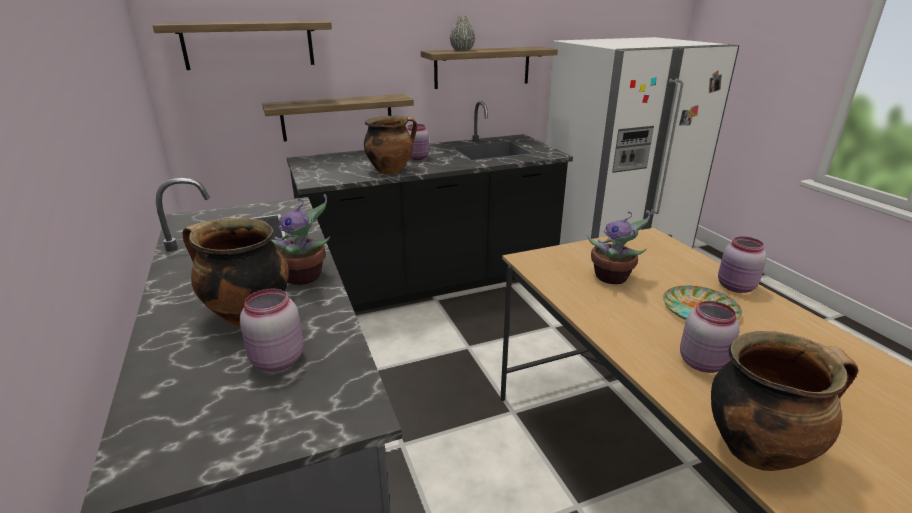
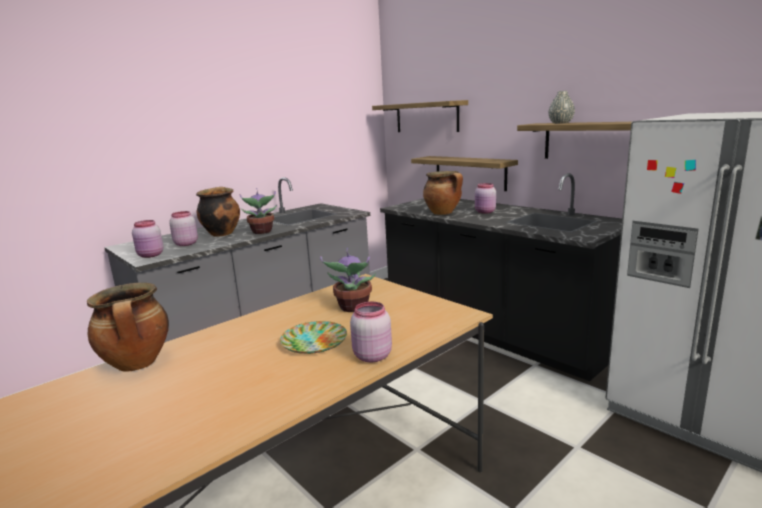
camera: 70 degrees right, 10 degrees down
pink jar [680,301,740,373] -> pink jar moved to [132,220,164,258]

